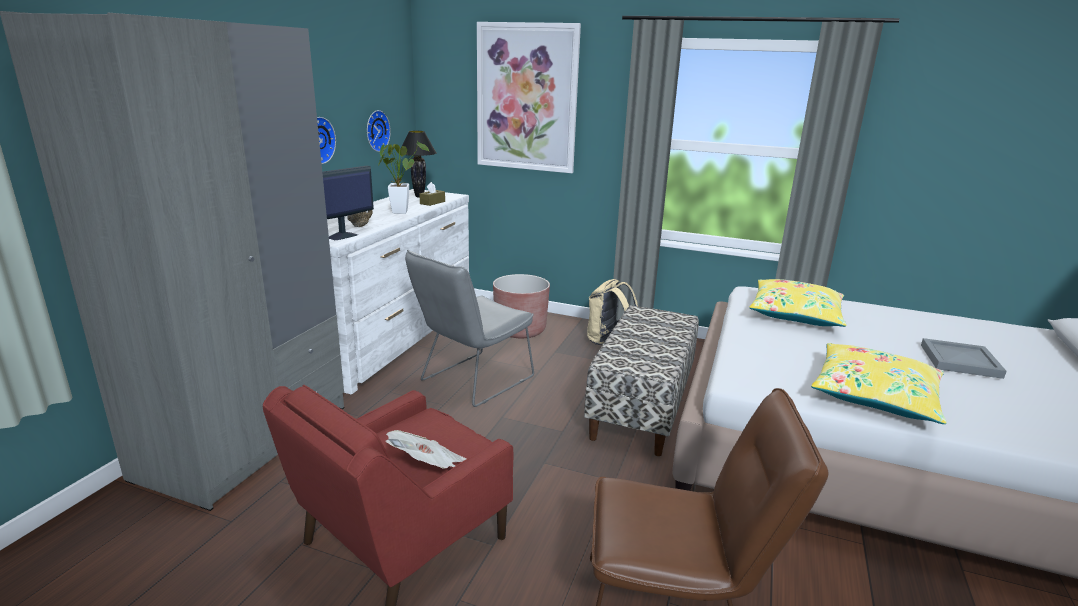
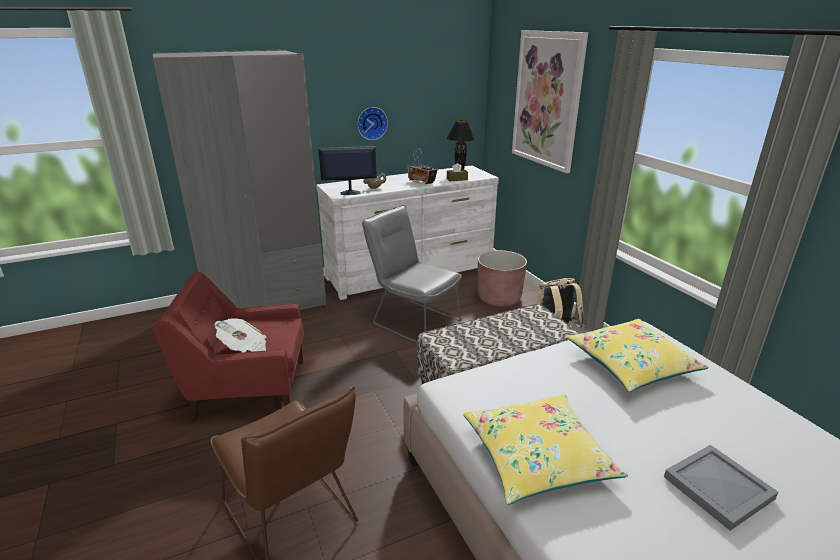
camera: 45 degrees right, 5 degrees up
wall clock [367,110,391,152] -> none
potted plant [378,141,429,214] -> radio [407,148,437,184]
grey chair [405,250,534,407] -> grey chair turned 45 degrees clockwise [362,205,462,343]

